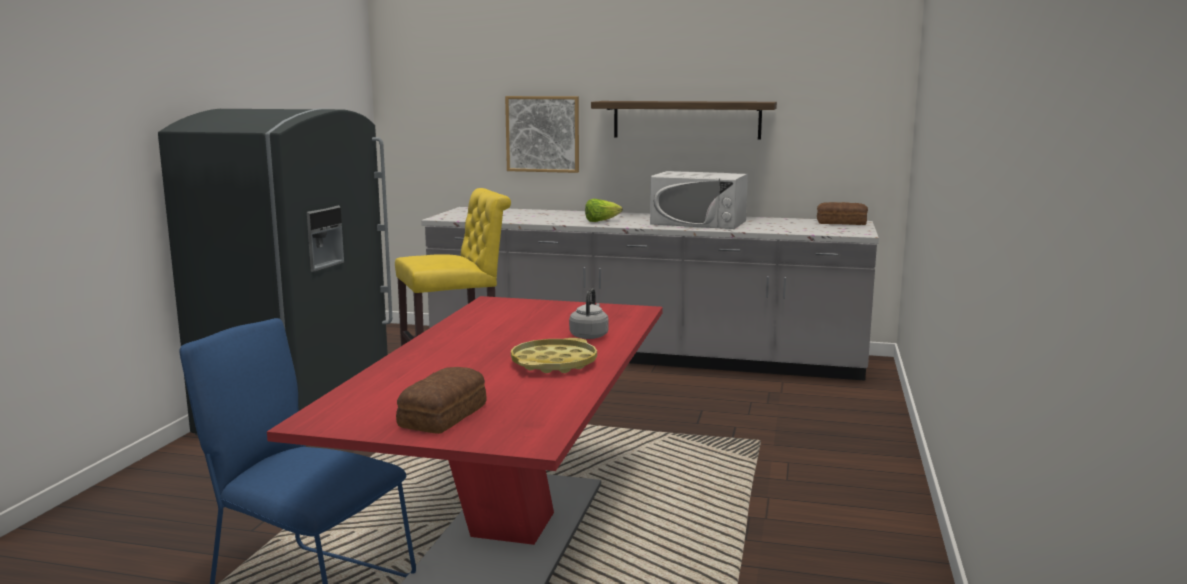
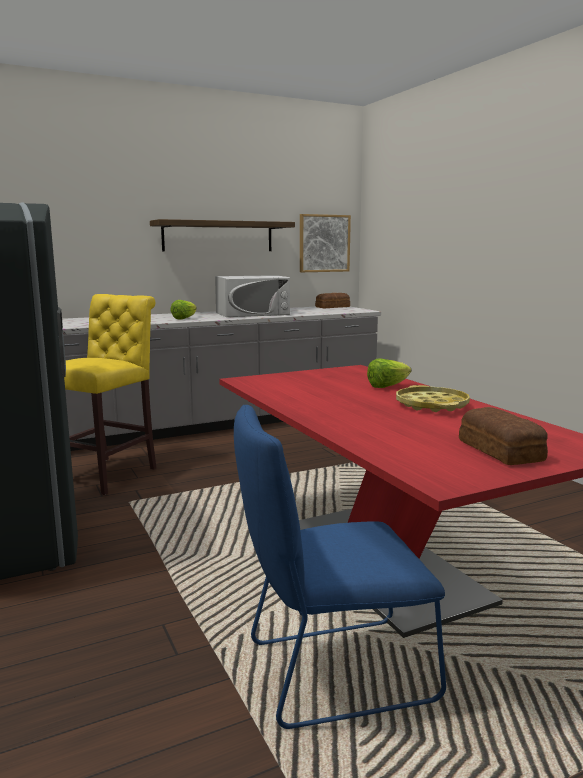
camera: 40 degrees left, 0 degrees up
picture [505,96,579,173] -> picture moved to [300,214,351,272]
grey kettle [569,288,608,339] -> lettuce [367,359,411,388]

